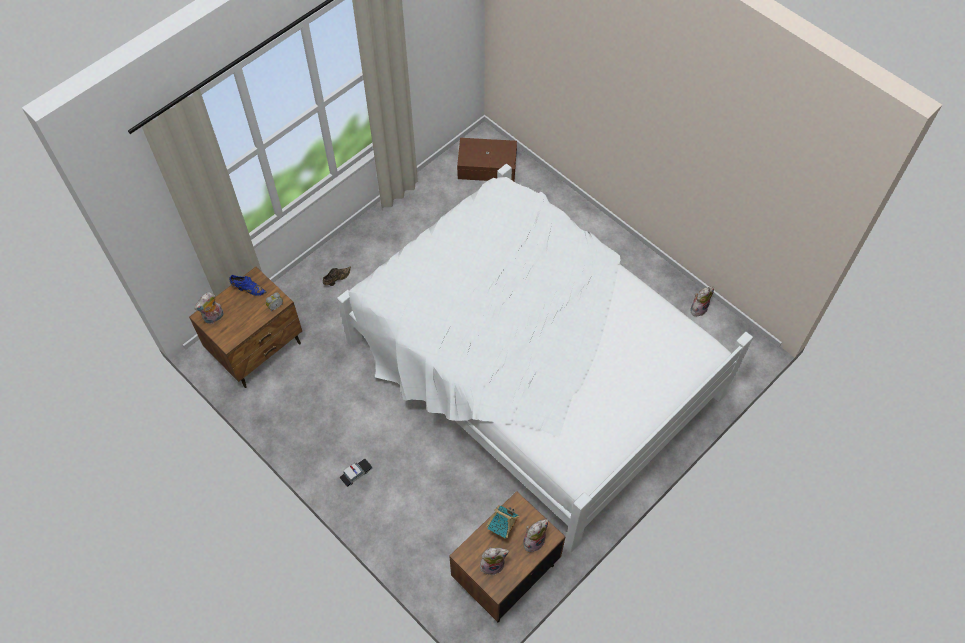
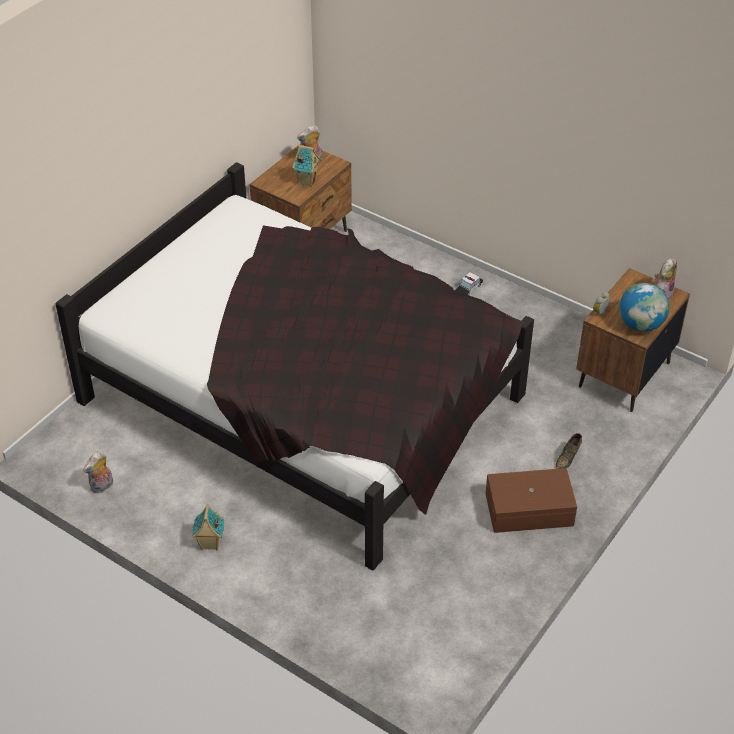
camera: 170 degrees right, 15 degrees down
blue shoe [229,275,267,296] -> globe [619,283,669,332]
white bed [337,164,753,553] -> black bed [56,162,534,571]
brown storage box [457,138,517,181] -> brown storage box moved to [485,468,577,533]
plush toy [523,519,548,552] -> none
none -> toy house [192,504,224,551]

